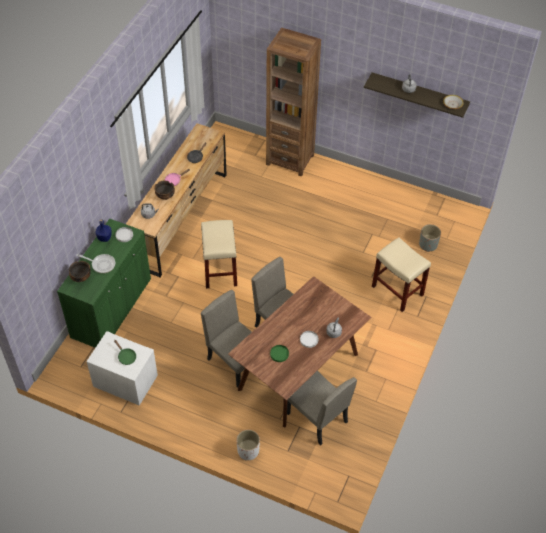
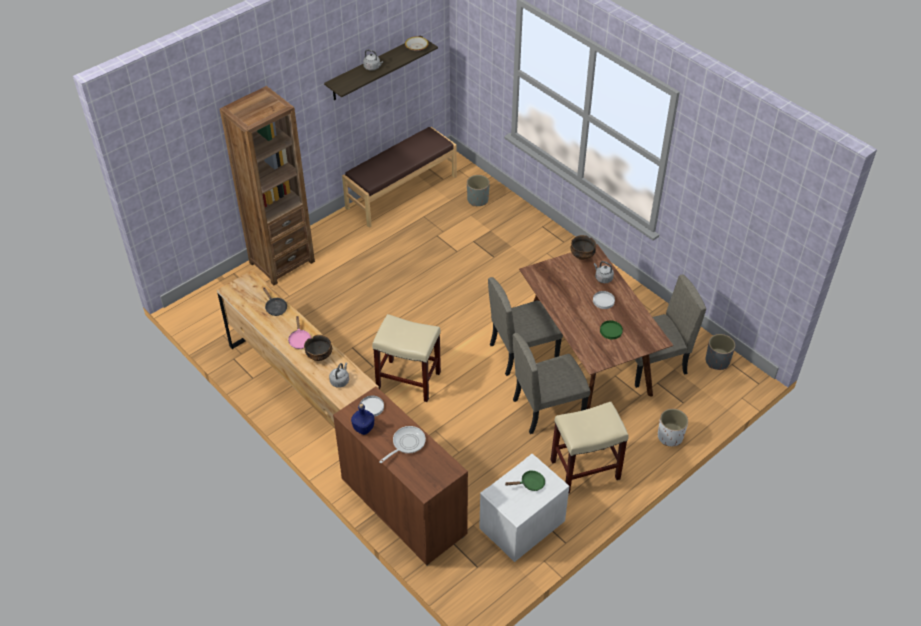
camera: 65 degrees left, 5 degrees down
green cabinet [57,219,151,348] -> brown cabinet [333,387,468,565]
bowl [69,261,91,282] -> bowl moved to [570,235,596,260]
beige stool [372,237,431,312] -> beige stool moved to [551,402,629,494]
none -> brown bench [342,127,457,228]
none -> grey planter [706,334,735,370]

